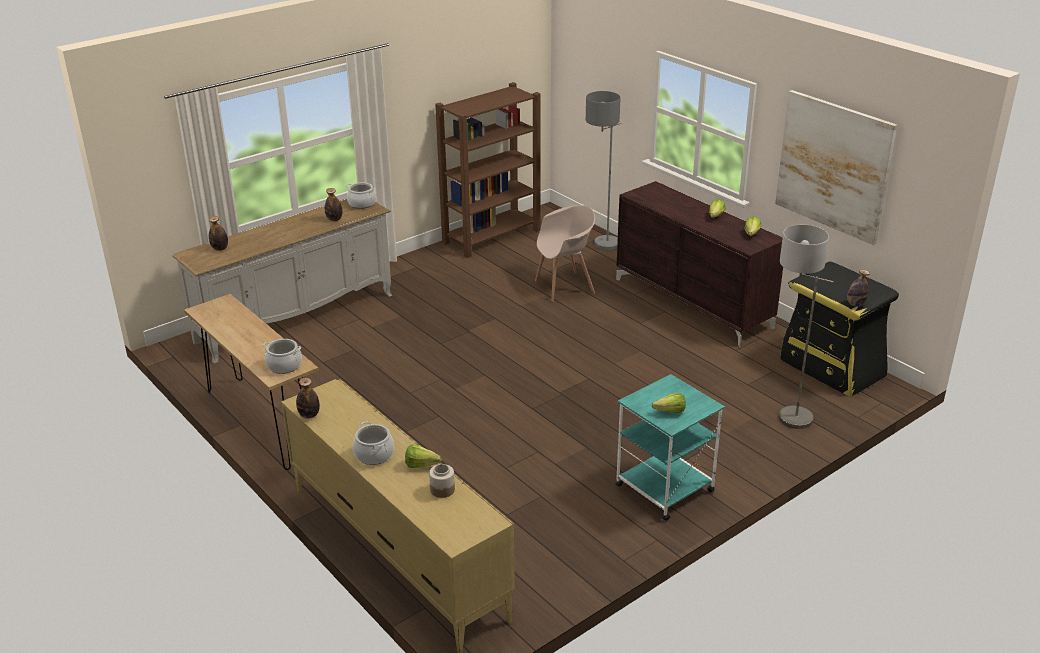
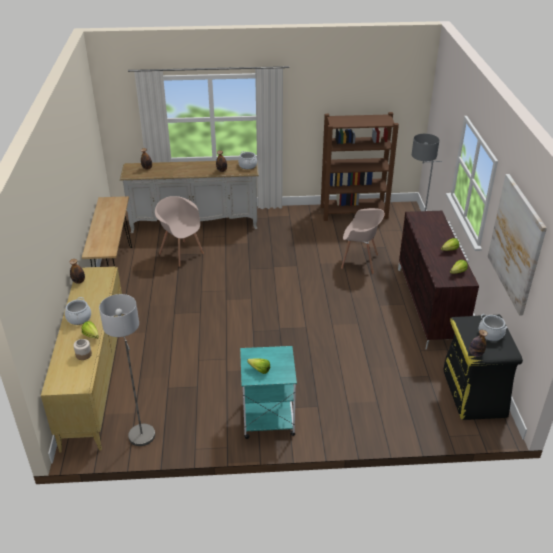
camera: 35 degrees right, 5 degrees up
cooking pot [262,339,302,374] -> cooking pot moved to [479,314,507,341]
grey floor lamp [779,225,834,429] -> grey floor lamp moved to [99,294,155,446]
none -> beige chair [155,196,204,267]

